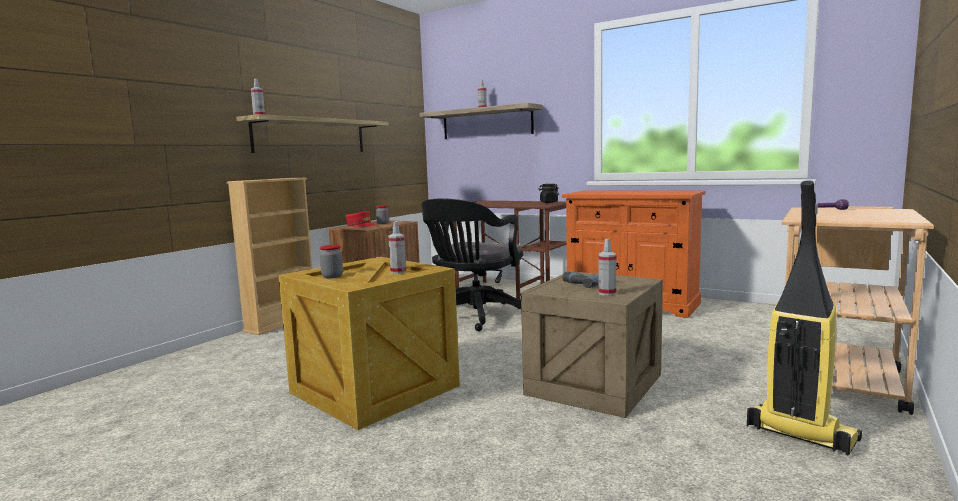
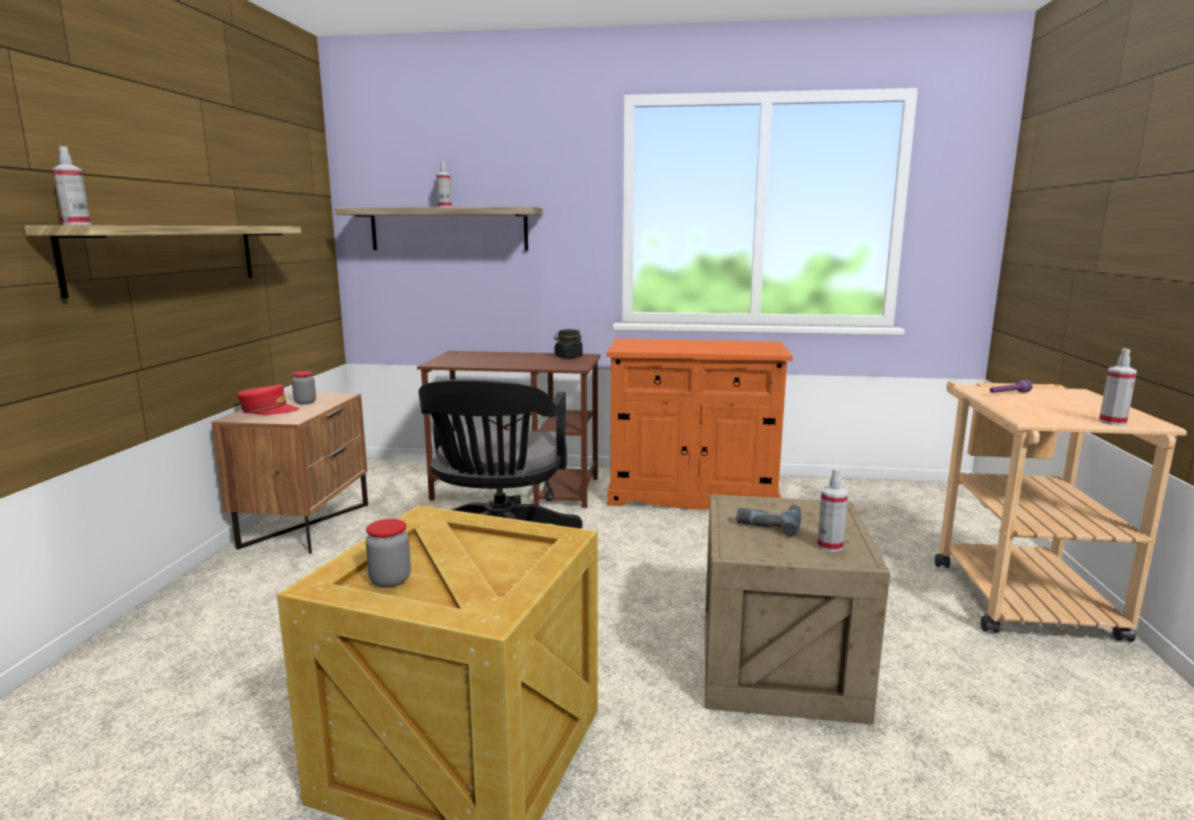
camera: 25 degrees left, 5 degrees up
beige bookcase [227,178,313,335] -> none
spray bottle [388,221,406,274] -> spray bottle moved to [1099,348,1137,426]
vacuum cleaner [747,181,862,456] -> none

